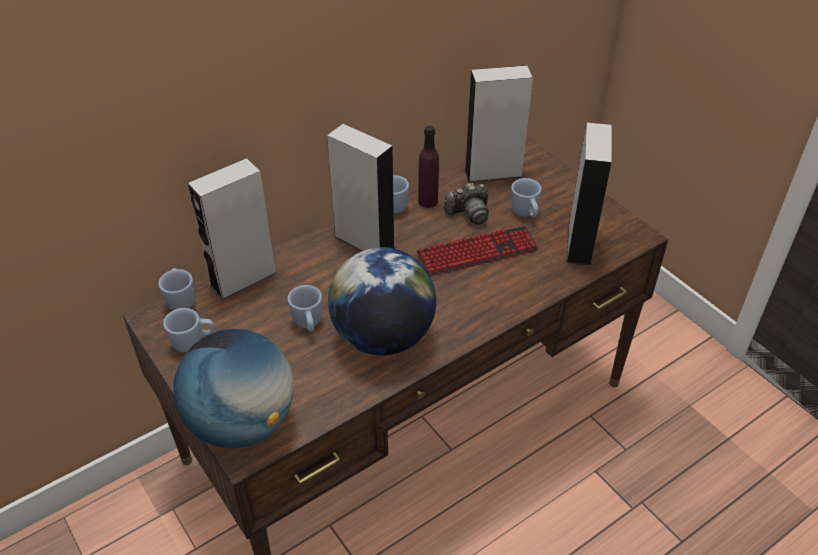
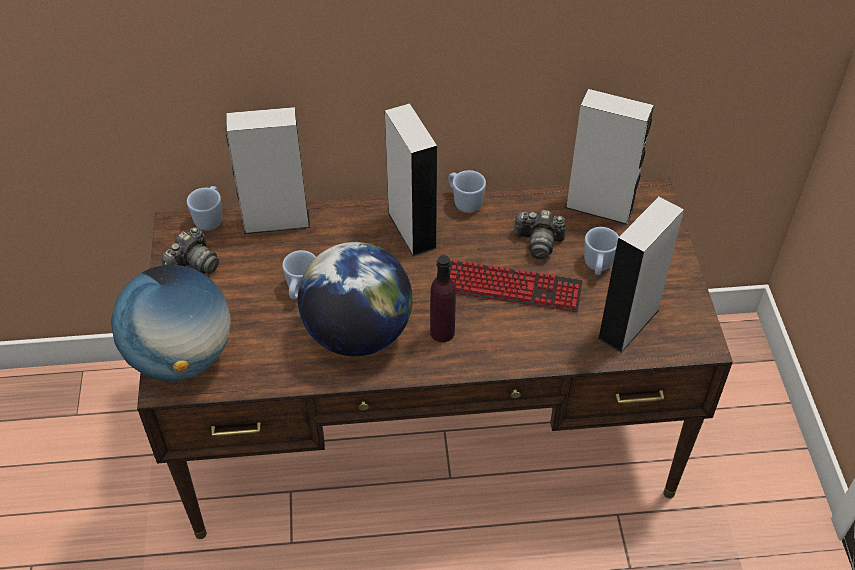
camera: 30 degrees right, 5 degrees up
blue mug [163,308,214,353] -> camera [162,227,219,274]
purple bottle [418,125,439,208] -> purple bottle moved to [430,255,456,342]

